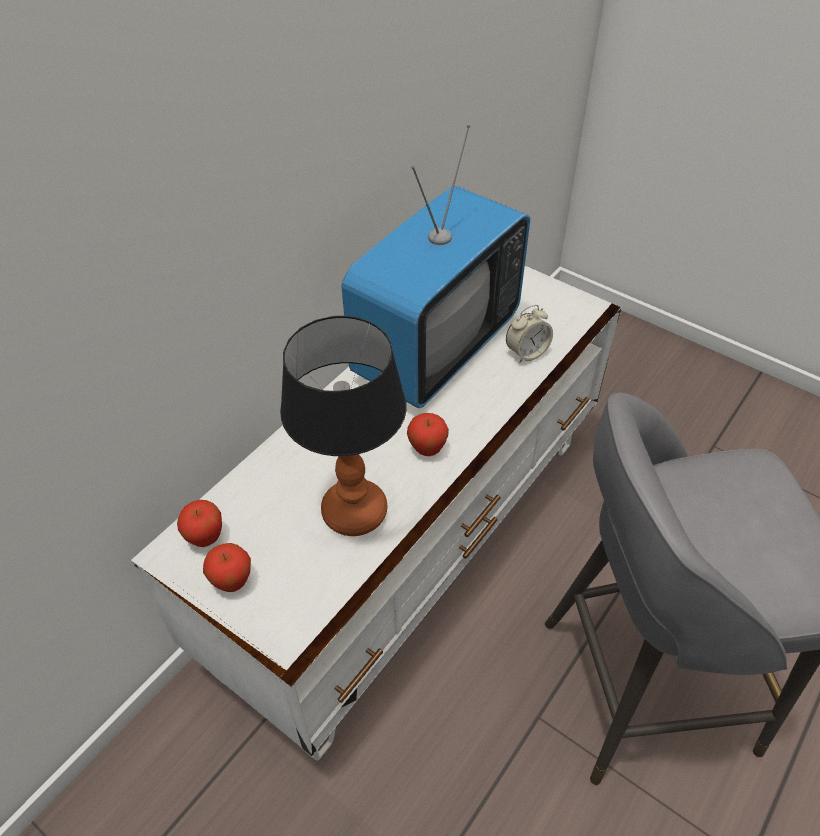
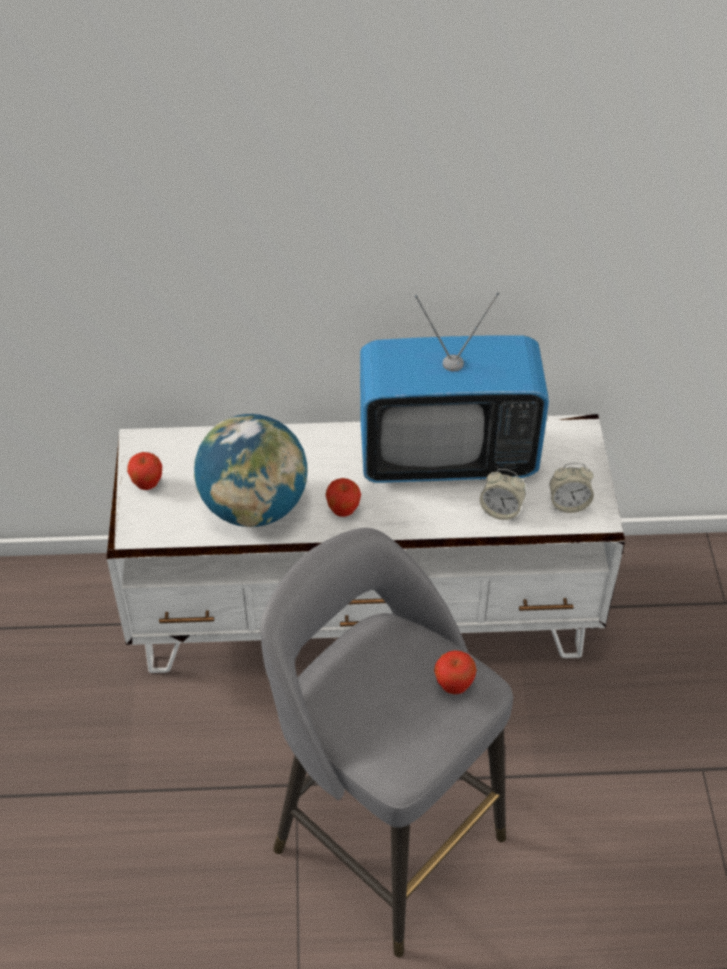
camera: 50 degrees right, 0 degrees up
apple [177,500,222,547] -> apple moved to [434,650,477,694]
table lamp [280,316,407,536] -> globe [194,414,308,527]
none -> alarm clock [550,463,594,513]

